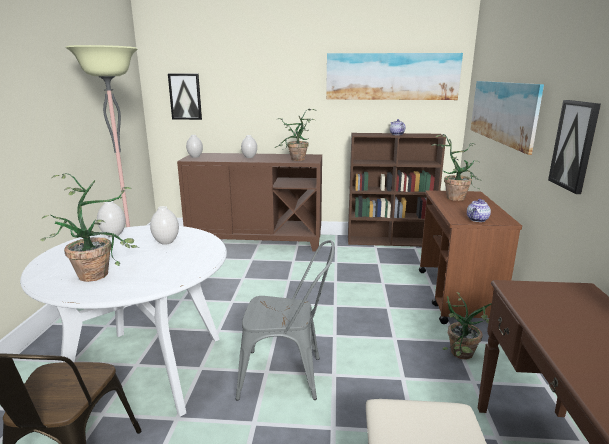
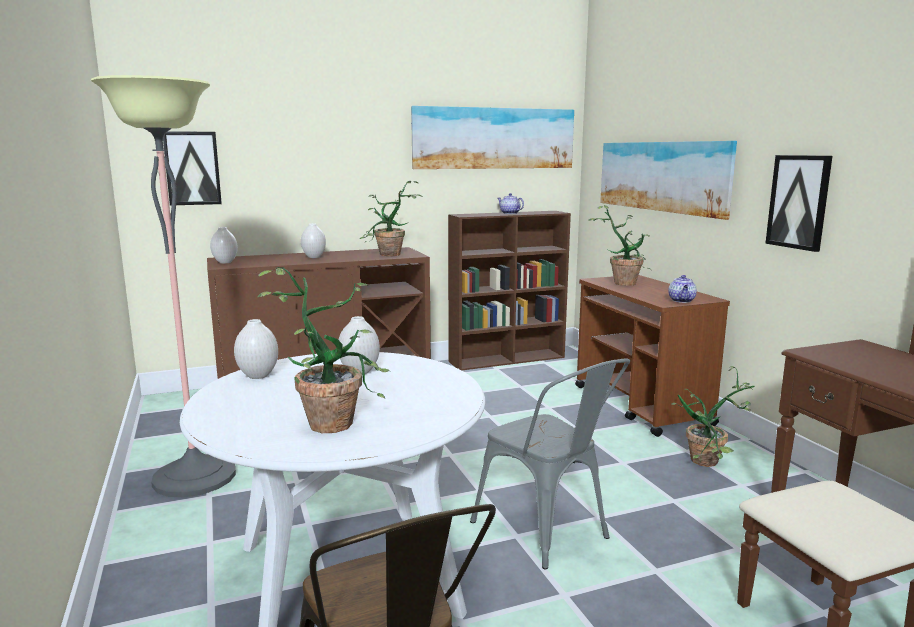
camera: 25 degrees left, 5 degrees down
grey chair [236,240,335,401] -> grey chair turned 75 degrees clockwise [470,359,630,569]

